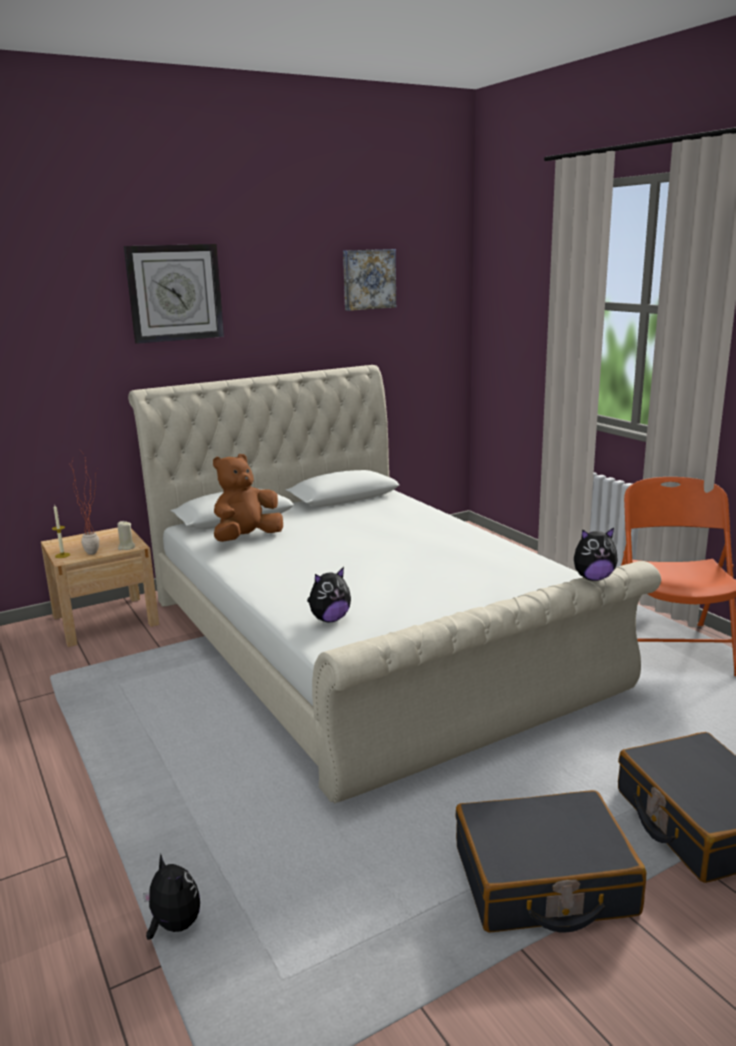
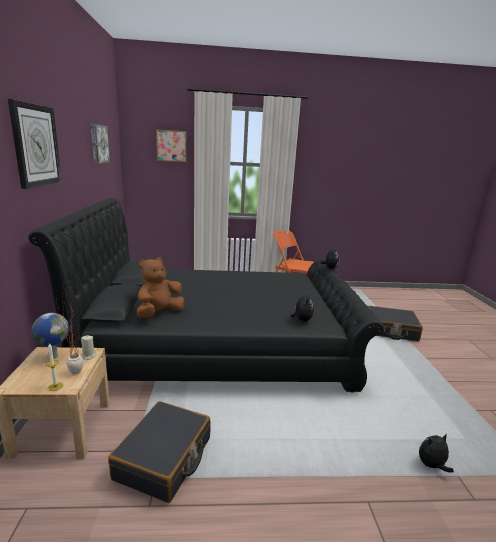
camera: 65 degrees left, 0 degrees up
beige bed [128,365,661,804] -> black bed [28,198,384,392]
brown plush toy [213,454,283,542] -> brown plush toy turned 60 degrees clockwise [137,257,184,318]
black suitcase [455,790,646,933] -> black suitcase moved to [108,401,211,503]
none -> globe [31,313,69,359]
none -> picture [156,130,187,162]

